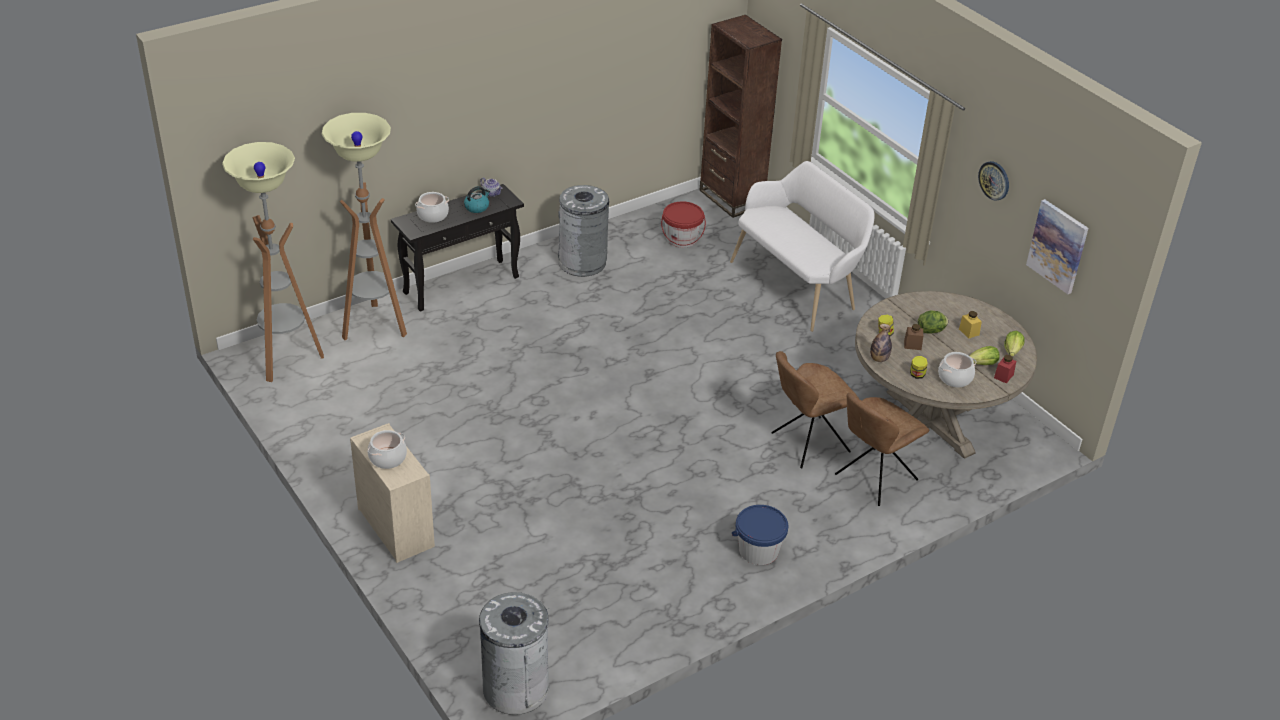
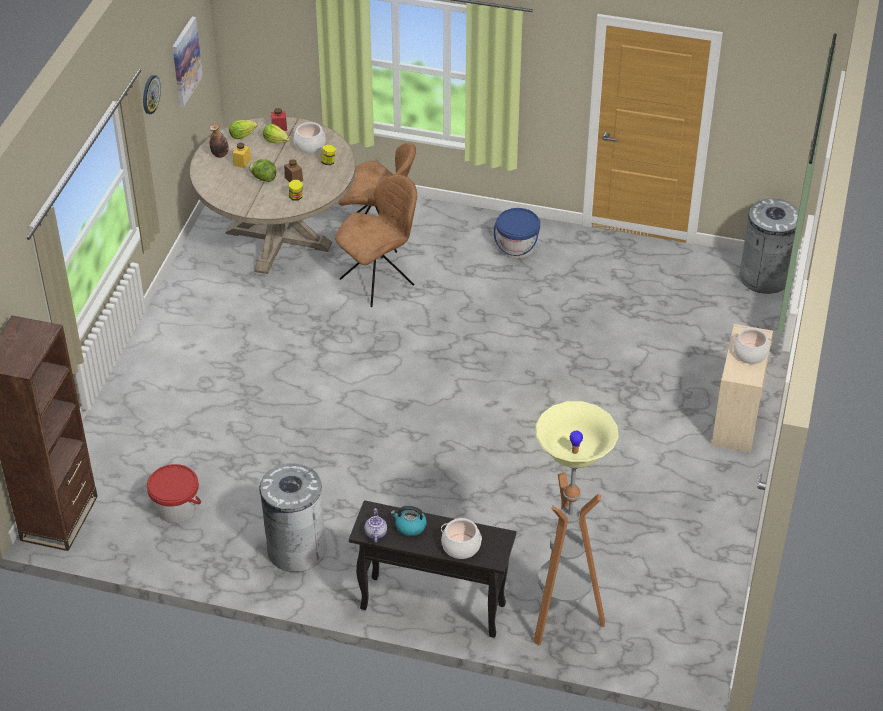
camera: 130 degrees left, 5 degrees up
floor lamp [222,142,324,382] -> none
white bench [730,161,875,332] -> none
brown chair [771,351,859,468] -> brown chair turned 60 degrees counterclockwise [335,175,417,307]
bottle [870,324,892,362] -> bottle moved to [210,124,229,158]

